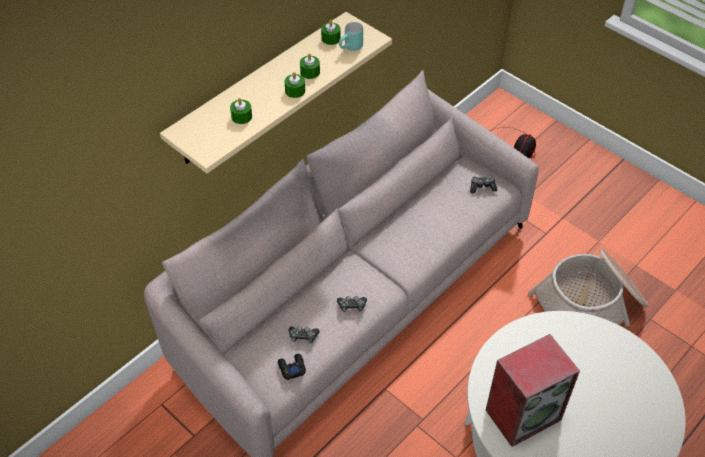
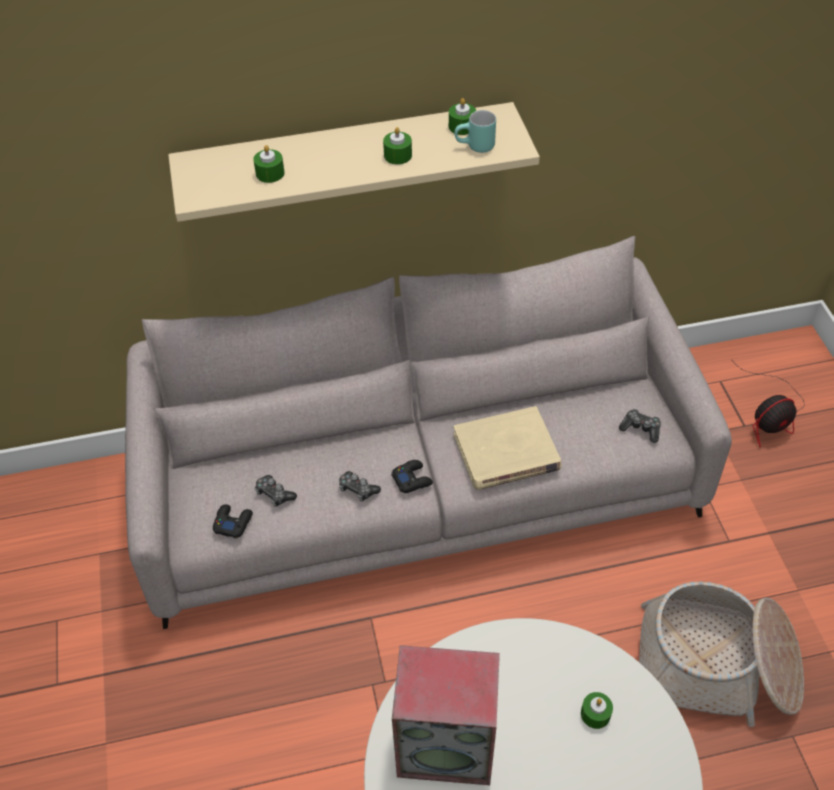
camera: 35 degrees right, 0 degrees up
green candle [284,72,305,98] -> green candle moved to [581,692,613,729]
none -> black game controller [391,460,433,493]
none -> beige book [453,406,561,490]

